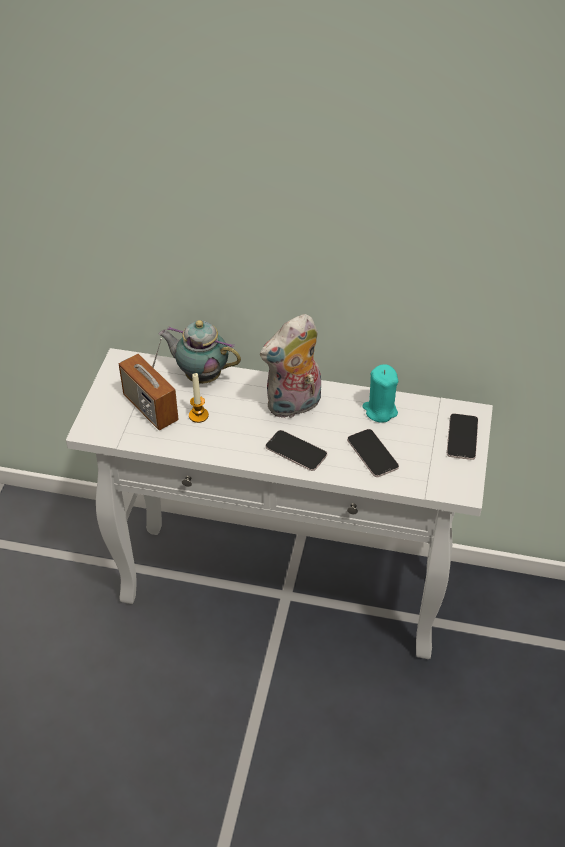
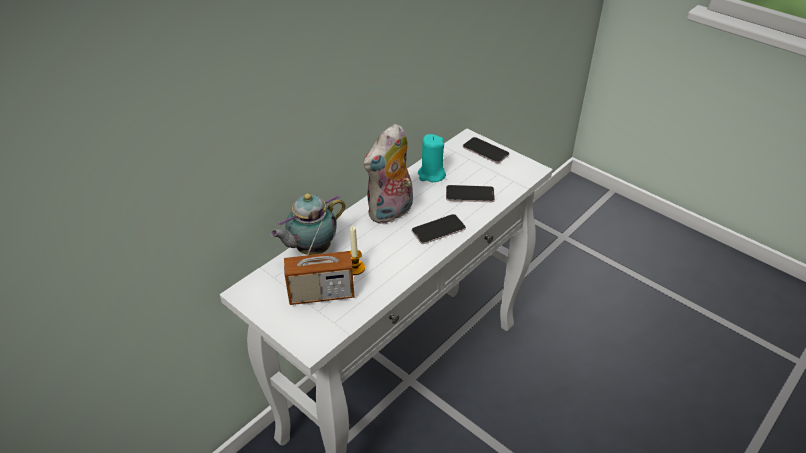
camera: 60 degrees left, 5 degrees down
plush toy [260,314,321,418] -> plush toy turned 45 degrees clockwise [363,124,413,224]

